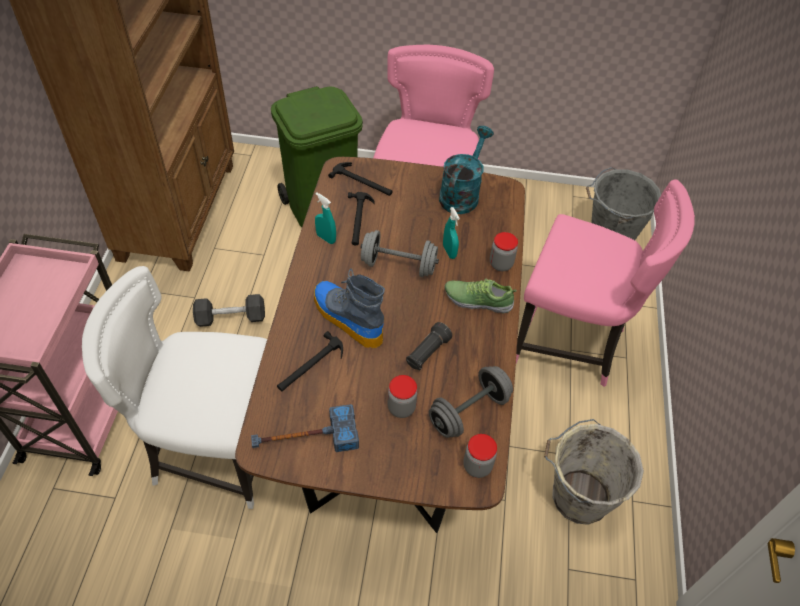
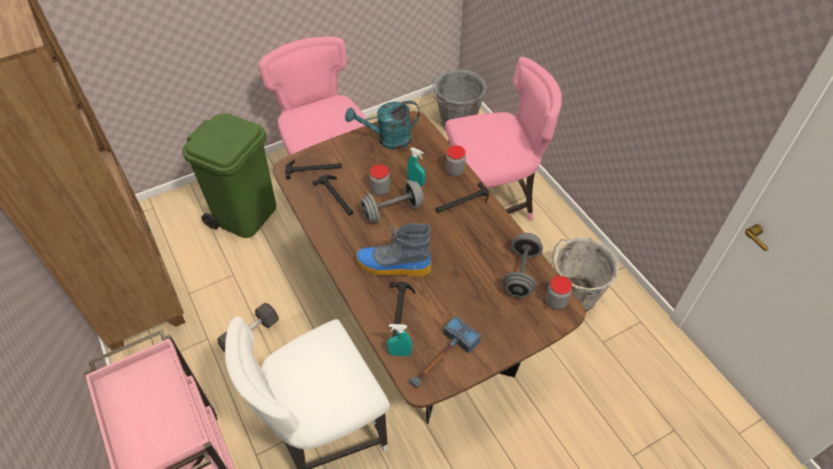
camera: 35 degrees left, 0 degrees up
turquoise spray bottle [315,192,336,244] -> turquoise spray bottle moved to [387,324,412,356]
jar [388,375,418,418] -> jar moved to [369,164,390,196]
black flashlight [406,322,452,371] -> none
turquoise watering can [439,126,494,214] -> turquoise watering can turned 90 degrees counterclockwise [345,100,420,150]
shoe [445,278,517,314] -> hammer [435,182,489,213]

